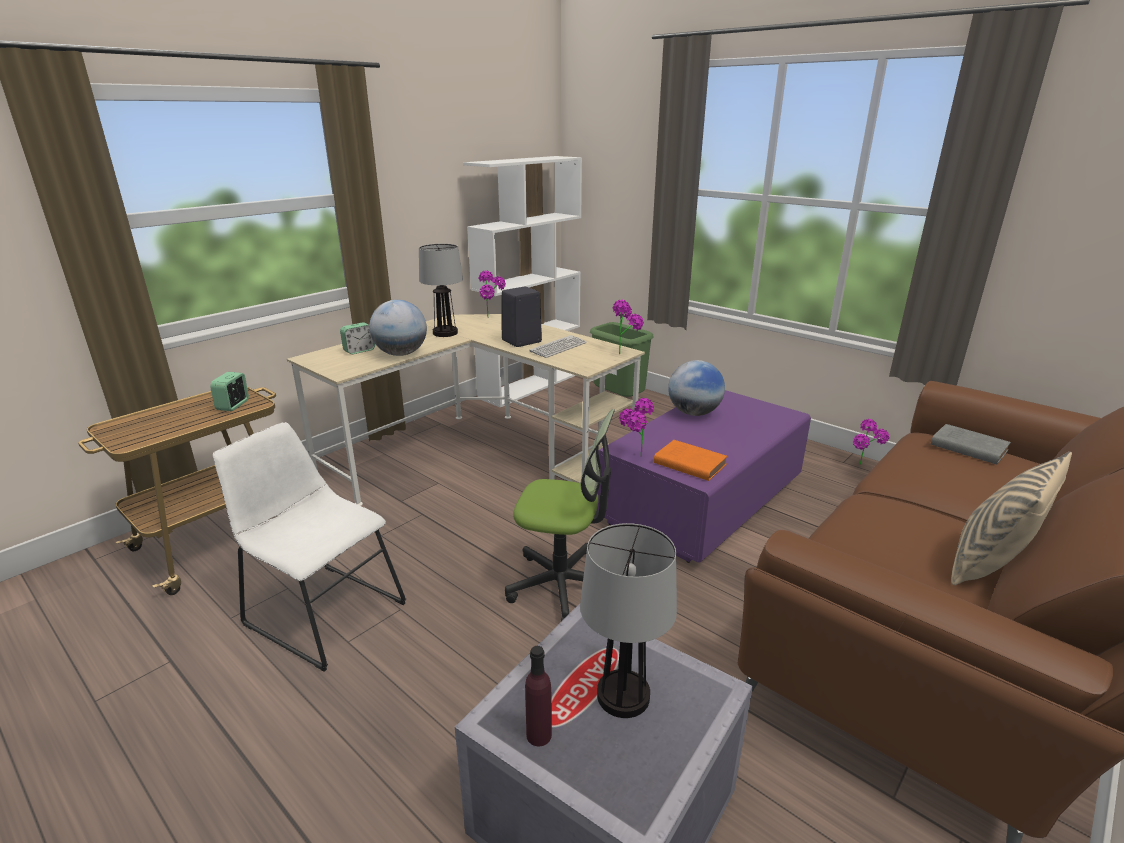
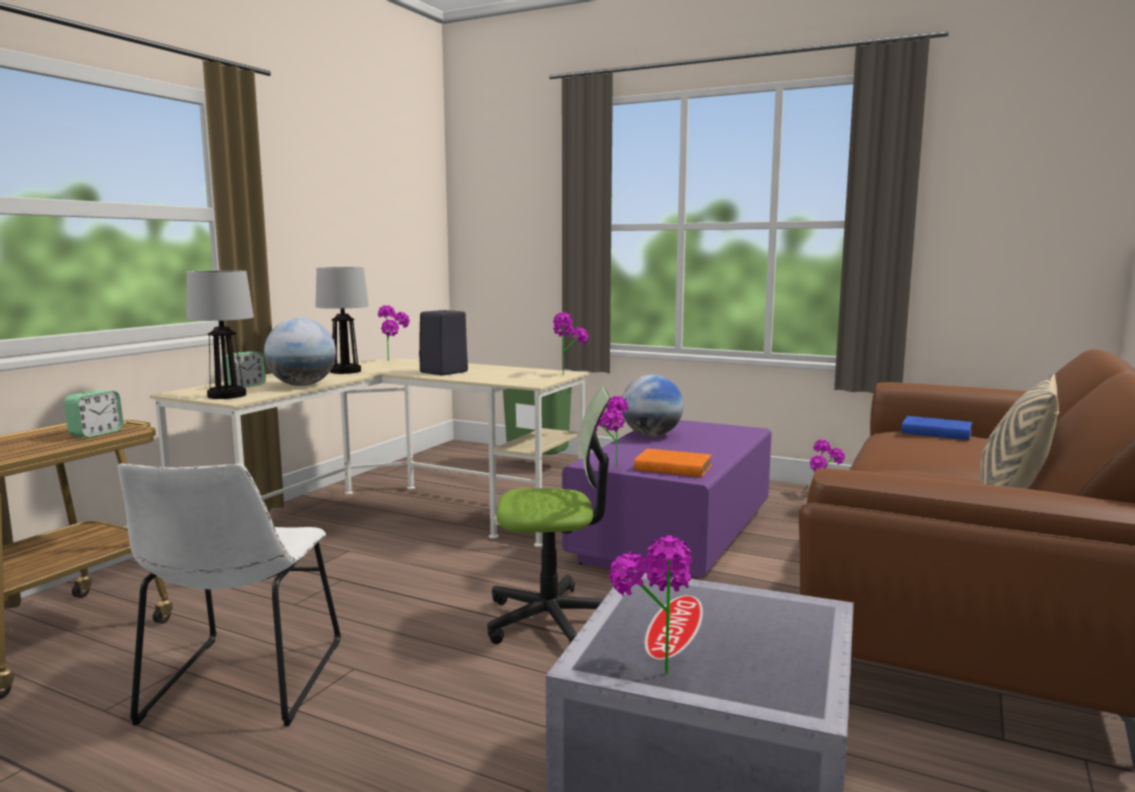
camera: 15 degrees left, 15 degrees down
alarm clock [210,372,249,411] -> alarm clock turned 150 degrees counterclockwise [64,390,124,438]
white chair [213,422,406,672] -> white chair turned 105 degrees counterclockwise [118,463,341,726]
white bookcase [463,156,582,407] -> none
purple bottle [525,646,552,746] -> potted plant [609,535,692,674]
keyboard [529,335,587,358] -> none
table lamp [580,523,677,718] -> table lamp moved to [187,270,254,399]
grey book [931,424,1011,465] -> blue book [901,416,972,440]

